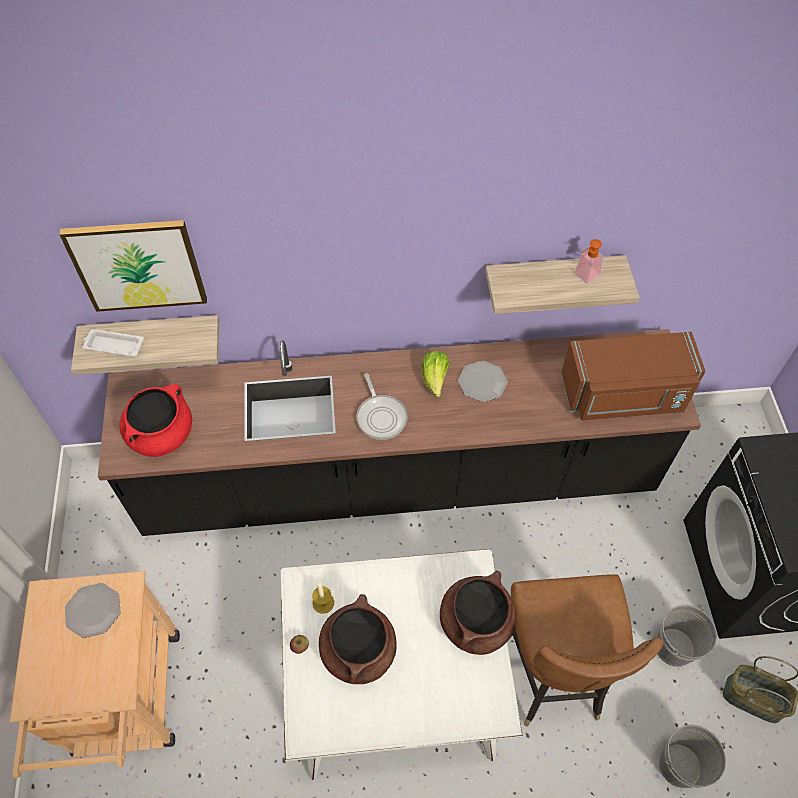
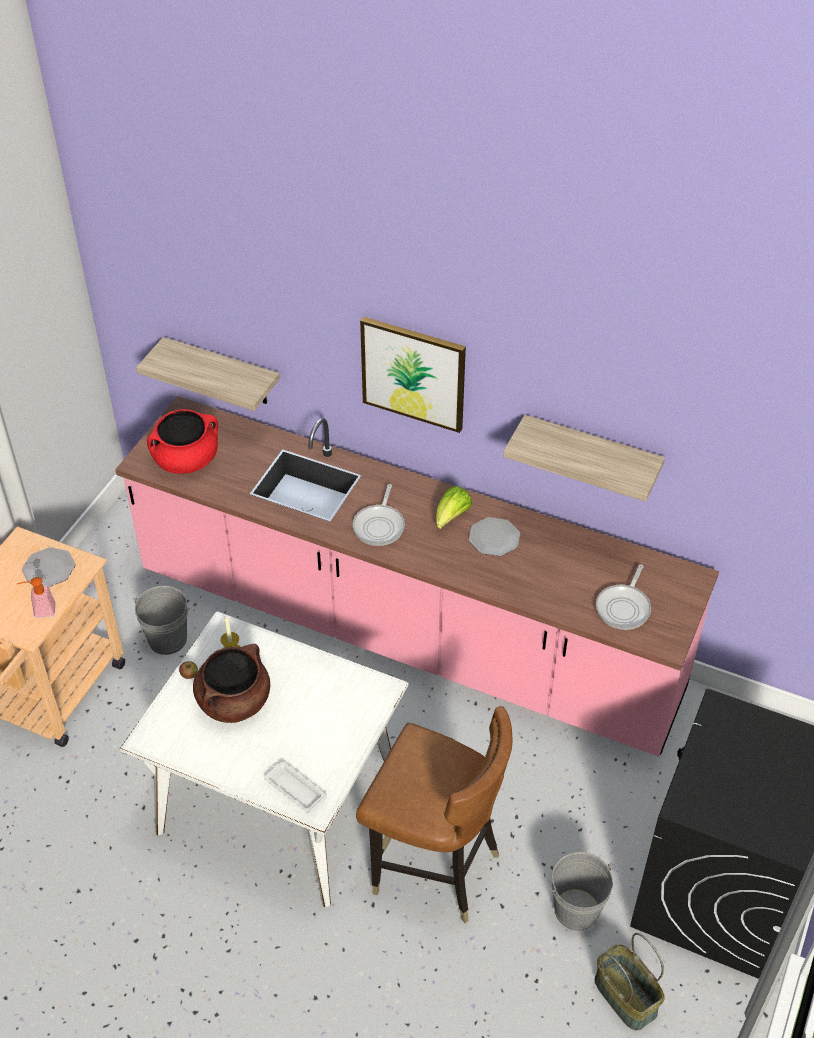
camera: 30 degrees right, 10 degrees down
picture [59,220,207,312] -> picture moved to [360,317,466,433]
white tray [83,329,144,357] -> white tray moved to [264,761,327,813]
black counter [98,329,701,536] -> pink counter [115,396,719,757]
brown cooking pot [440,571,516,655] -> none
brown chair [507,574,664,727] -> brown chair turned 90 degrees counterclockwise [356,706,513,923]
brown microwave [561,332,706,420] -> frying pan [596,565,651,630]
soap dispenser [574,239,603,284] -> soap dispenser moved to [17,577,55,618]
grey bucket [659,725,726,788] -> grey bucket moved to [134,586,190,655]

